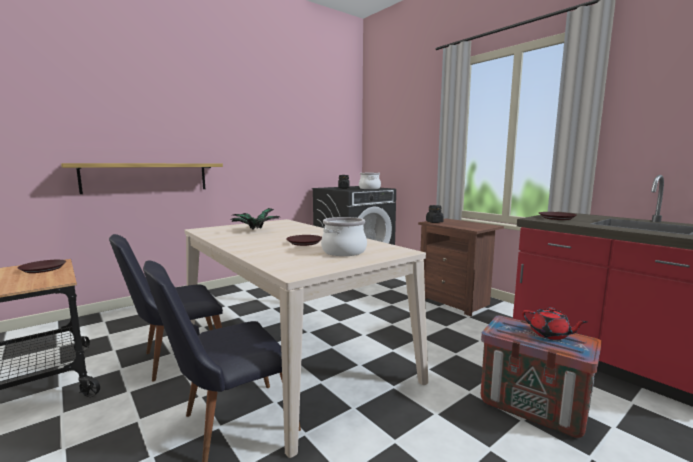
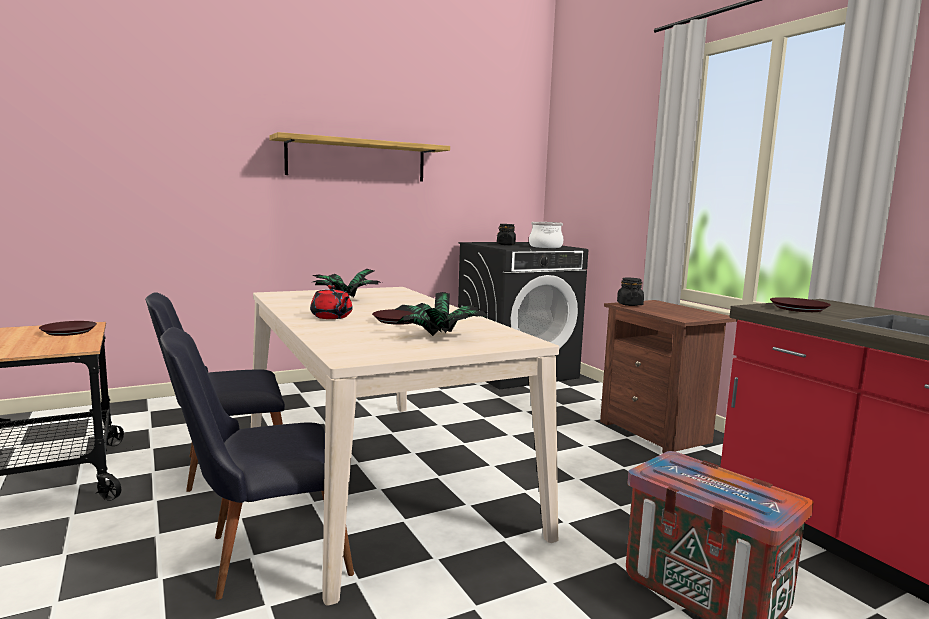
camera: 10 degrees right, 0 degrees up
shelf [61,163,223,194] -> shelf moved to [269,132,450,182]
cooking pot [321,217,367,256] -> potted plant [394,292,488,336]
red teapot [522,307,587,340] -> red teapot moved to [310,285,353,319]

